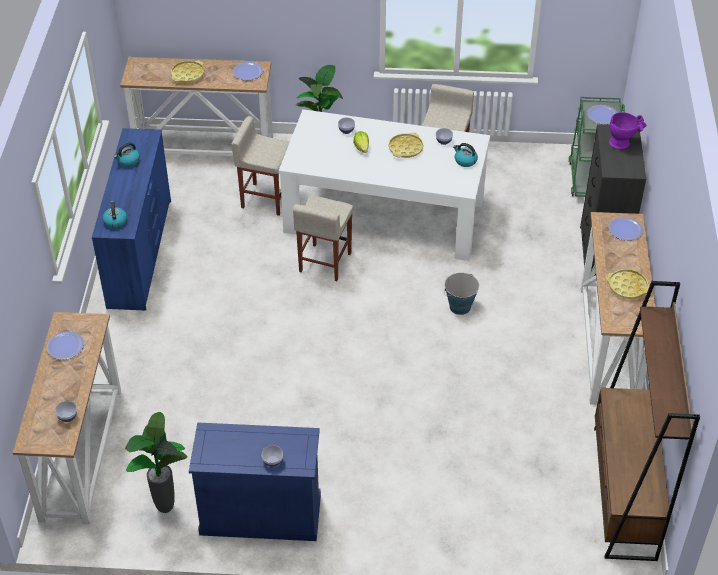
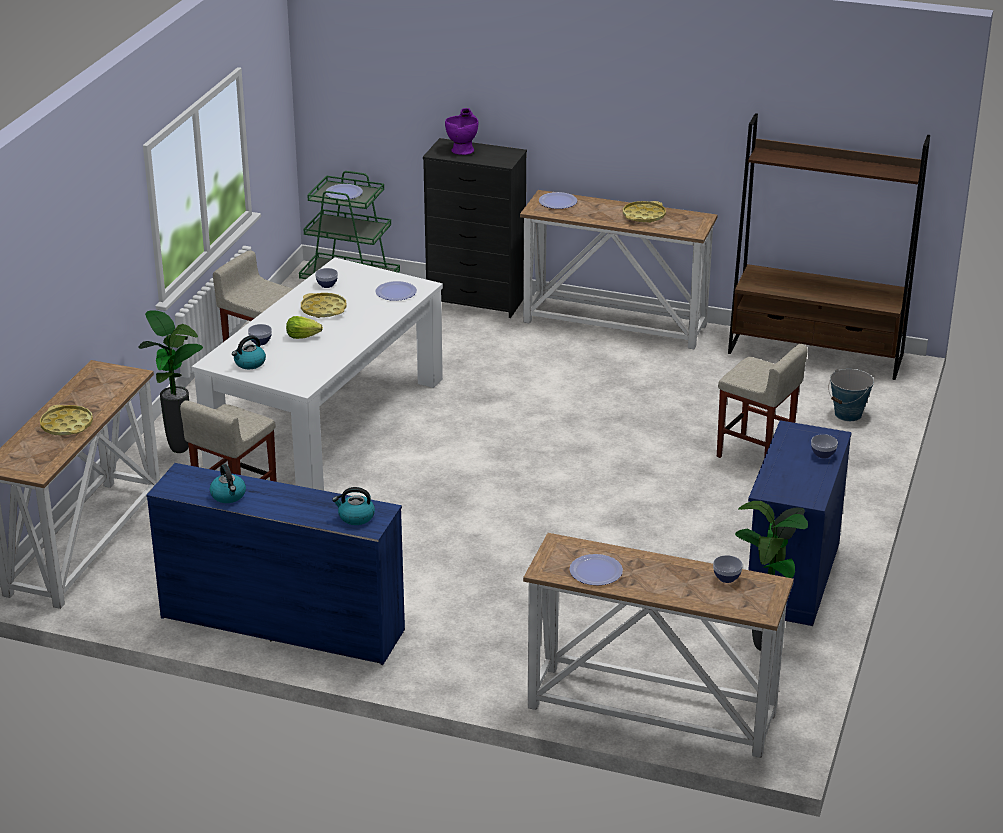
camera: 75 degrees left, 15 degrees down
plate [233,62,263,80] -> plate moved to [375,281,417,301]
beige stool [293,196,353,281] -> beige stool moved to [717,344,808,458]
bucket [444,273,479,315] -> bucket moved to [828,369,874,421]
kettle [453,143,478,167] -> kettle moved to [232,335,266,369]

